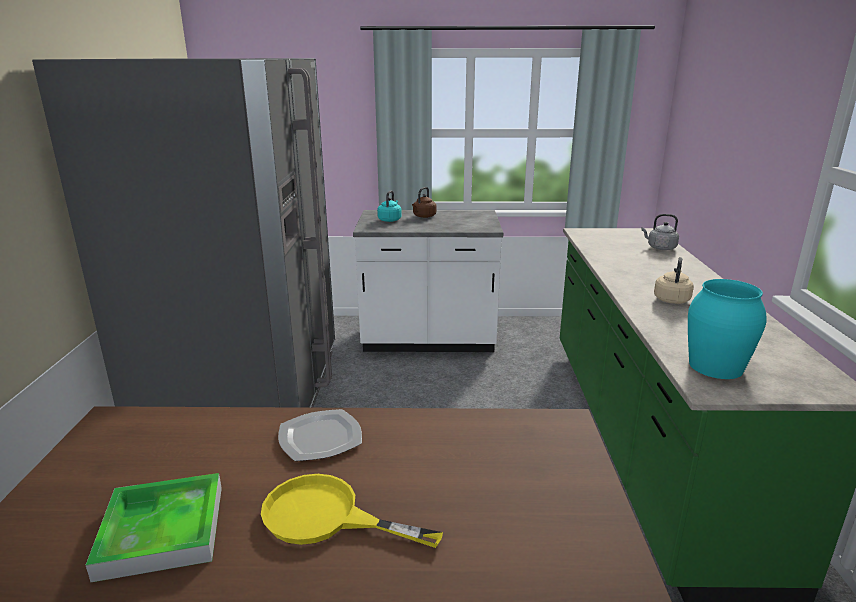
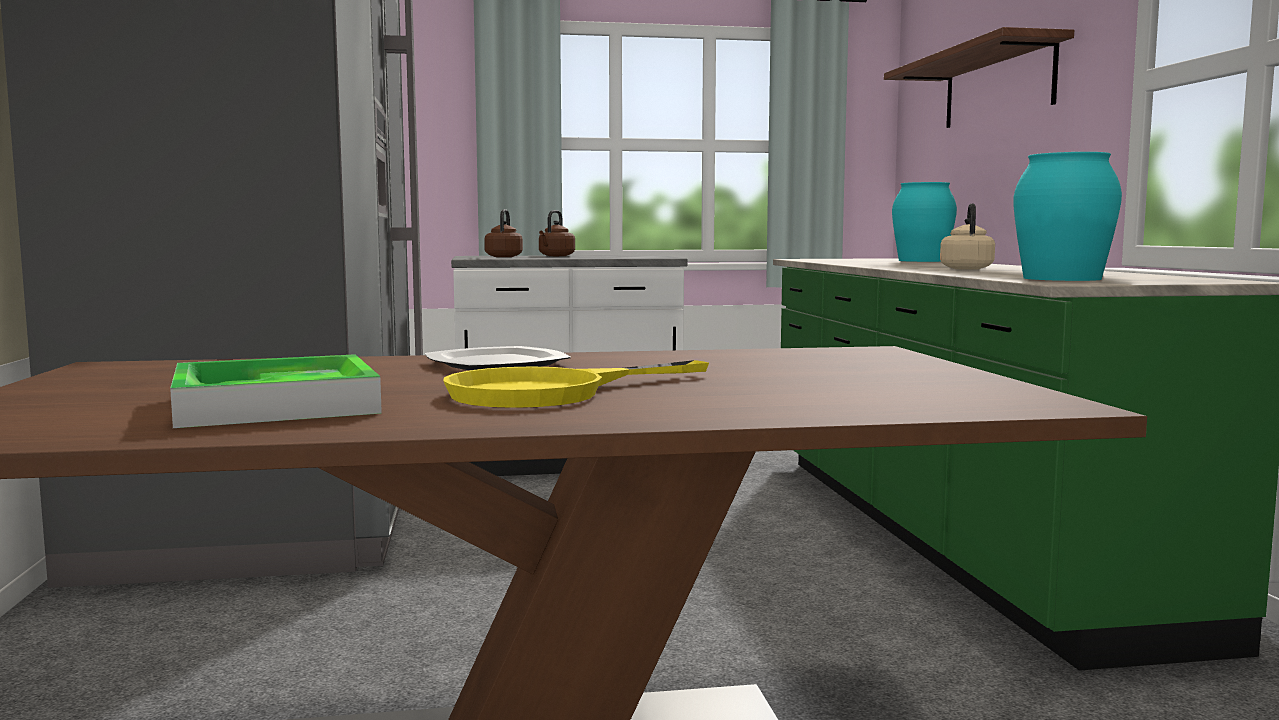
camera: 10 degrees left, 15 degrees down
yellow frying pan [261,474,443,548] -> yellow frying pan turned 45 degrees counterclockwise [443,360,709,408]
turquoise kettle [377,190,402,222] -> brown kettle [484,209,523,257]
grey kettle [641,214,679,250] -> turquoise vase [892,182,957,262]
none -> shelf [884,27,1074,128]

